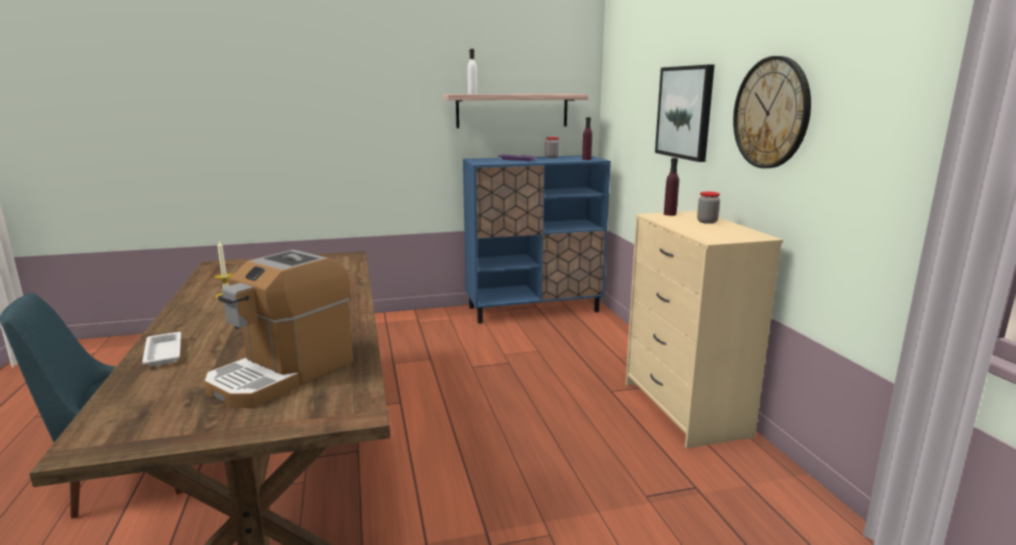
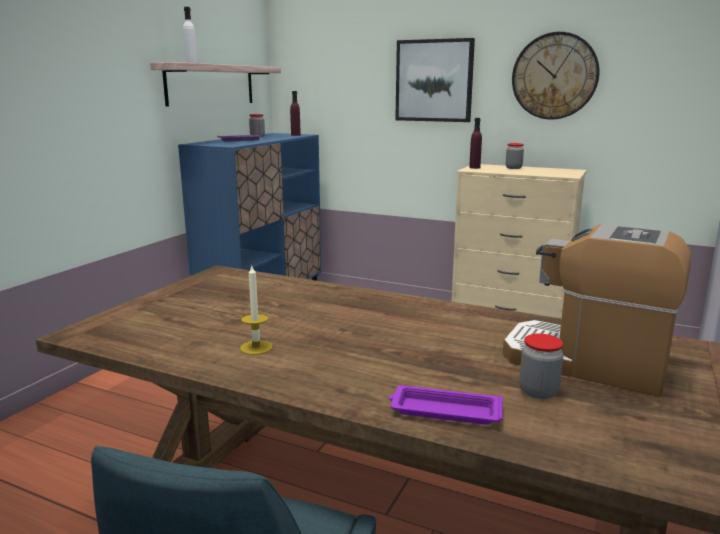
camera: 50 degrees left, 0 degrees up
white tray [142,332,181,366] -> purple tray [389,385,503,425]
coffee machine [204,250,353,408] -> coffee machine turned 135 degrees clockwise [503,224,691,397]
none -> jar [519,334,563,399]

